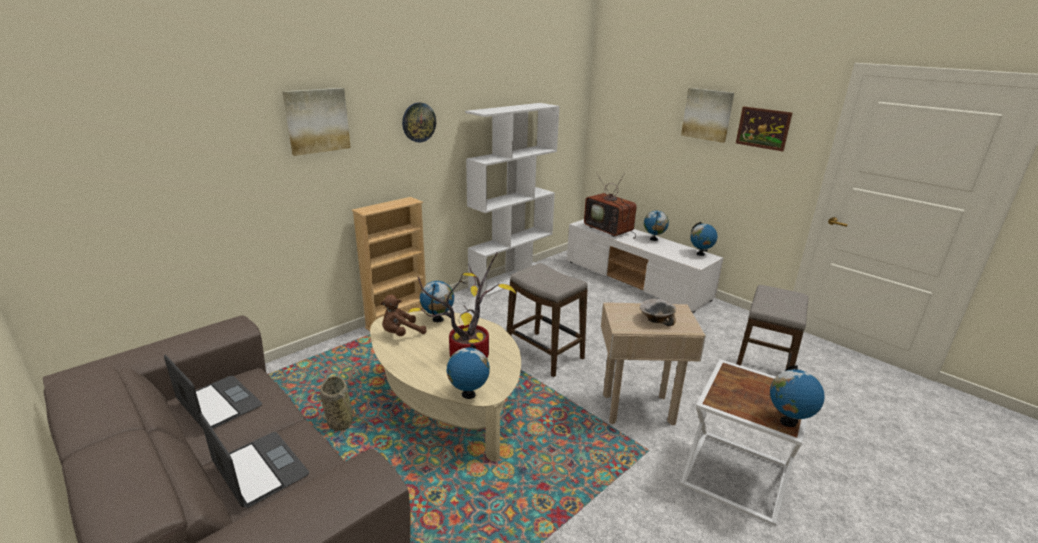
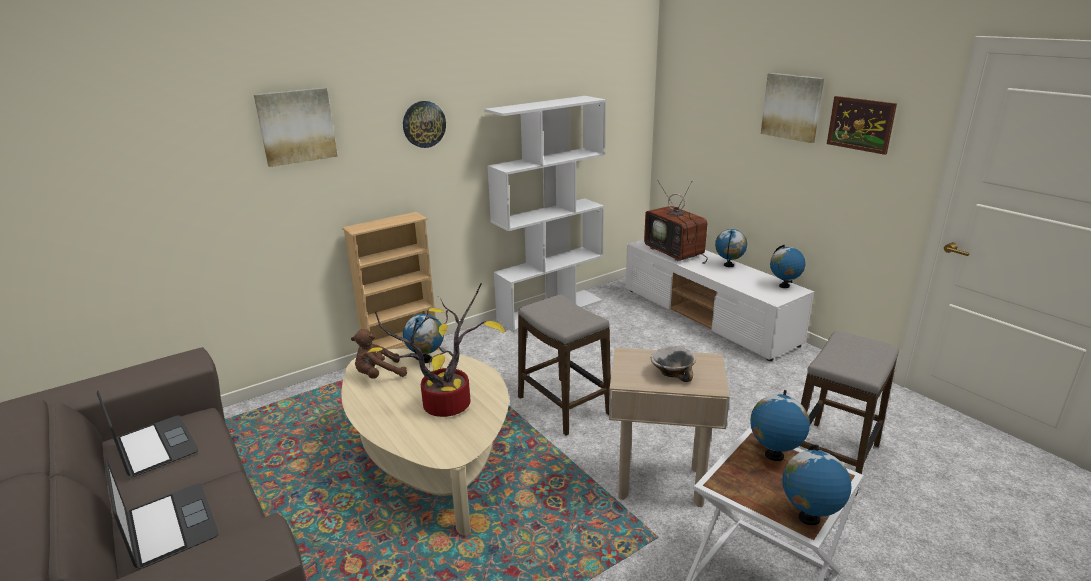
camera: 10 degrees right, 0 degrees up
basket [320,376,369,440] -> none
globe [447,344,490,399] -> globe moved to [750,390,810,461]

